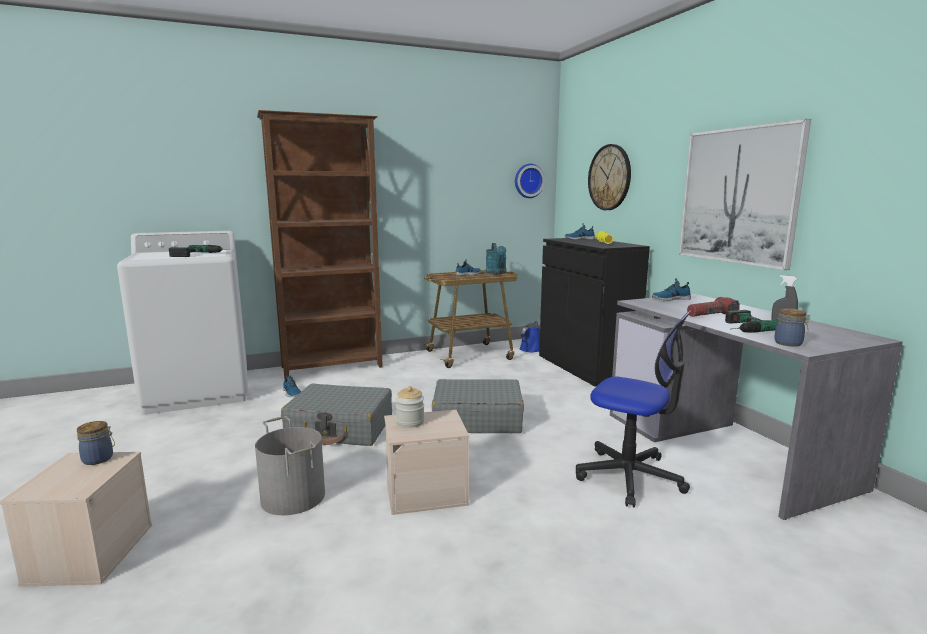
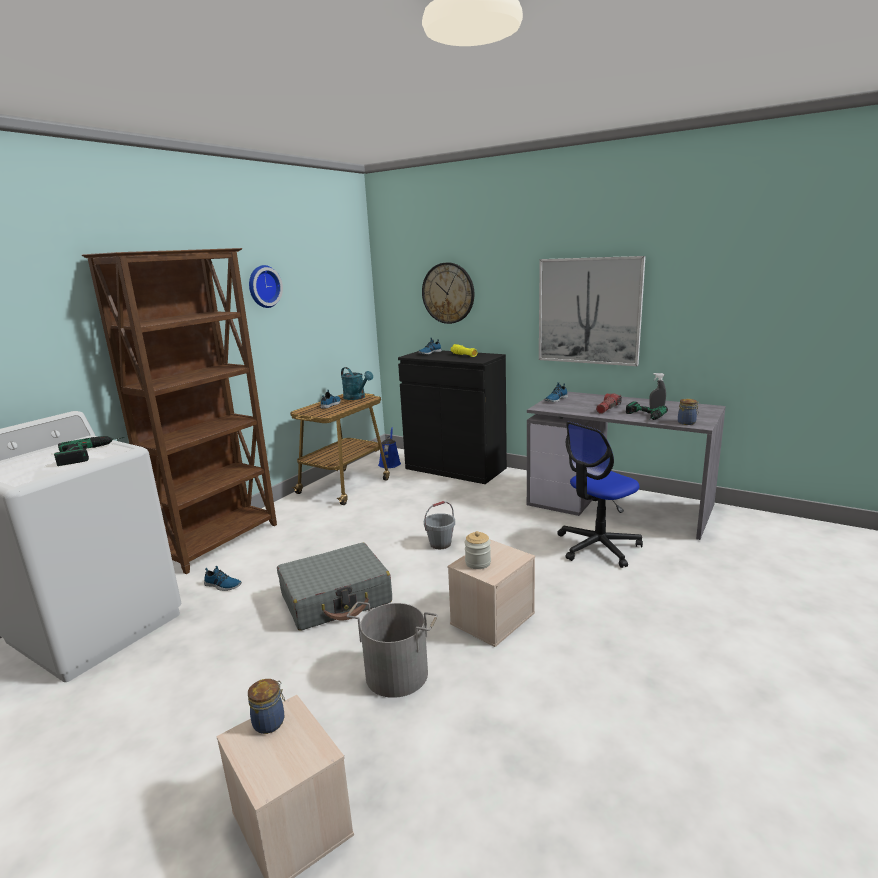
camera: 35 degrees left, 5 degrees up
grey suitcase [432,379,524,433] -> grey bucket [424,501,455,549]
wall clock [515,164,545,198] -> wall clock moved to [249,265,283,308]
office chair [576,311,691,507] -> office chair turned 150 degrees clockwise [557,421,643,568]

